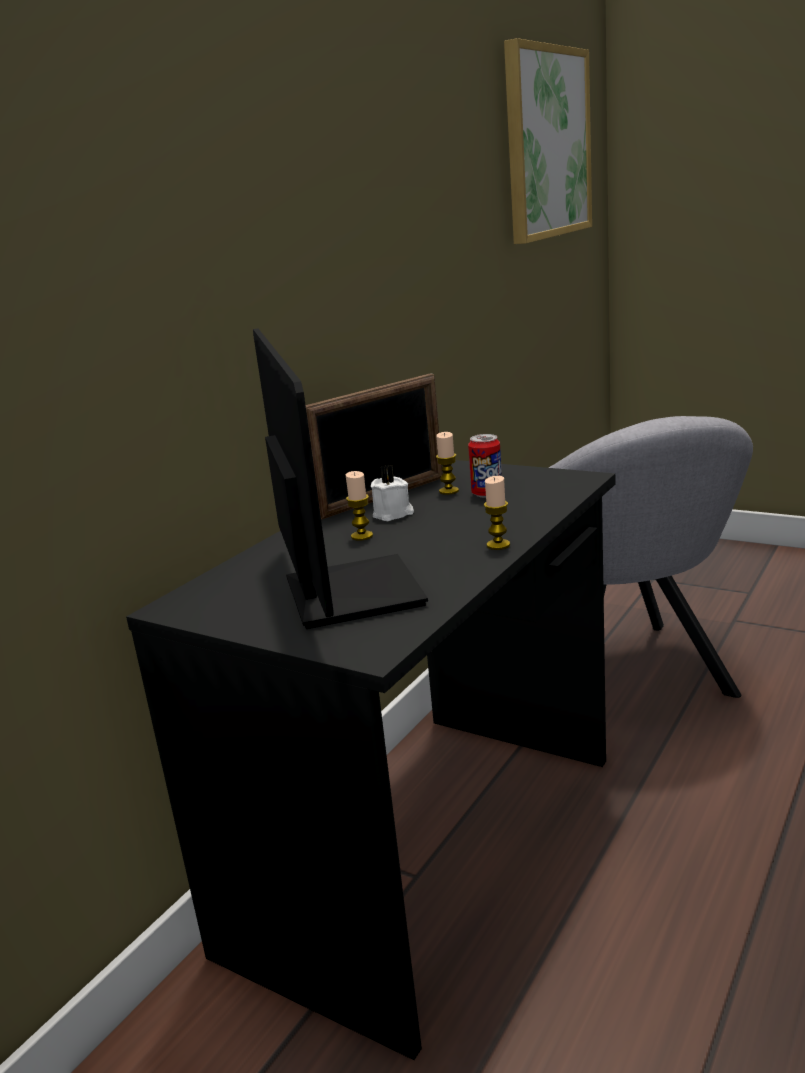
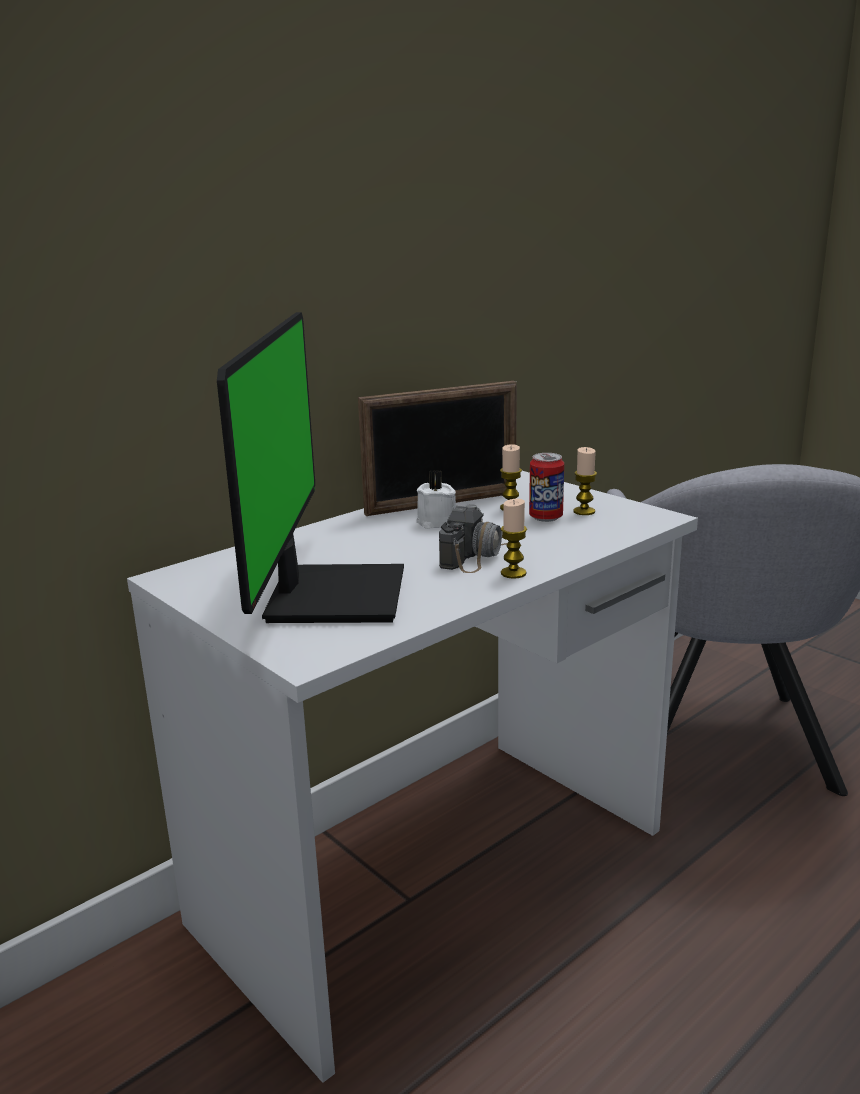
camera: 15 degrees right, 0 degrees up
black desk [126,460,615,1060] -> white desk [127,471,698,1083]
candle [346,471,373,541] -> candle moved to [573,447,597,515]
picture [504,38,592,244] -> none
none -> camera [439,504,507,573]

